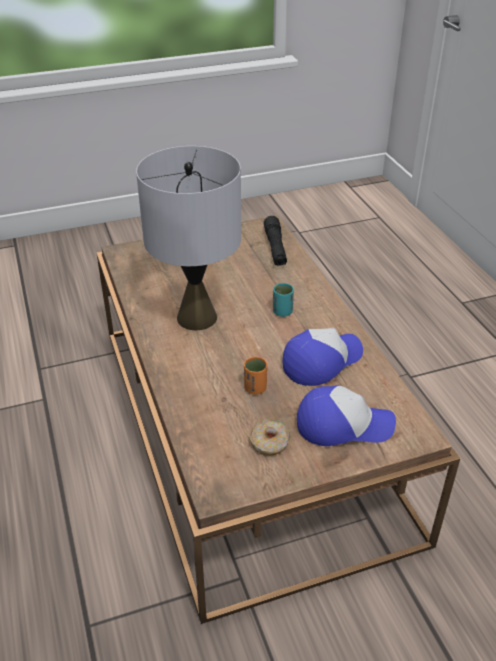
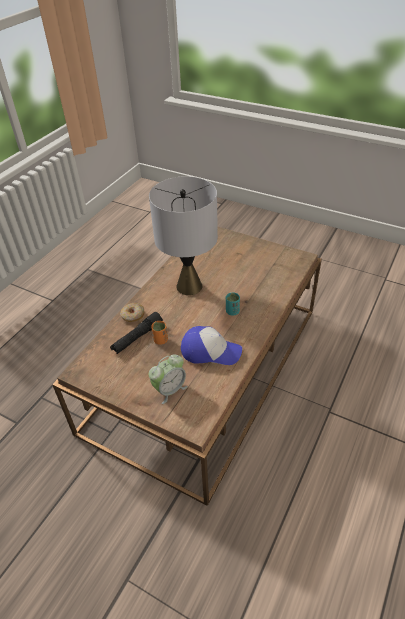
camera: 50 degrees right, 5 degrees up
donut [250,418,290,456] -> donut moved to [120,303,144,322]
black flashlight [264,216,287,266] -> black flashlight moved to [110,312,163,354]
cap [297,385,396,446] -> alarm clock [149,354,188,404]

